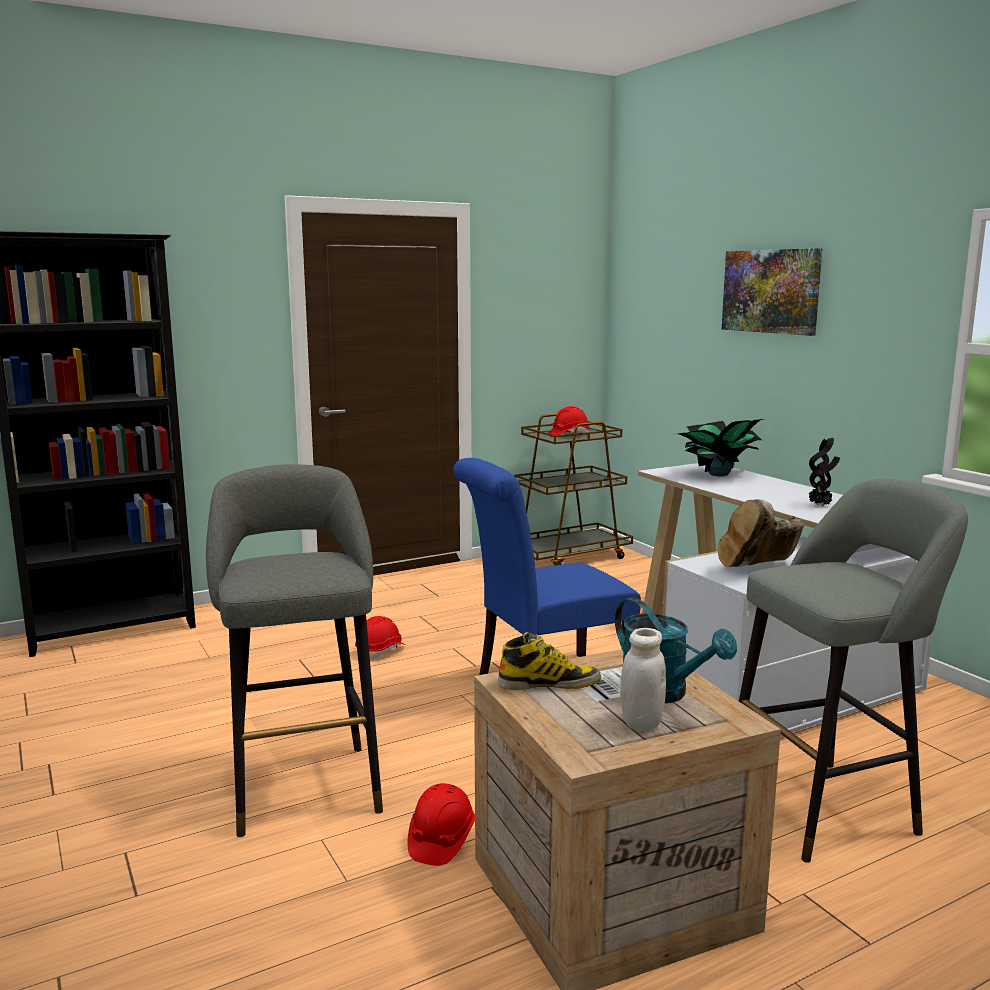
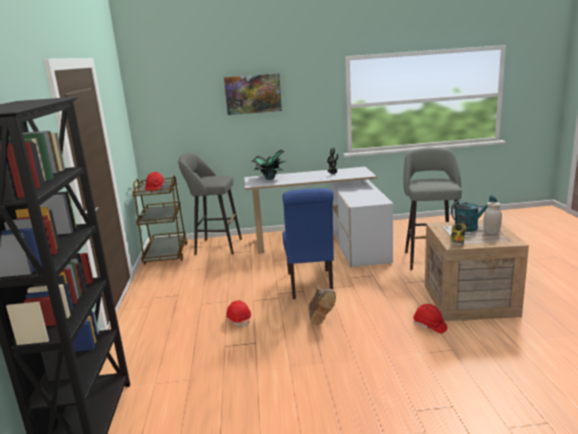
camera: 65 degrees left, 5 degrees up
grey stool [206,464,383,837] -> grey stool moved to [178,153,242,255]
brown boot [718,499,804,567] -> brown boot moved to [309,288,336,325]

